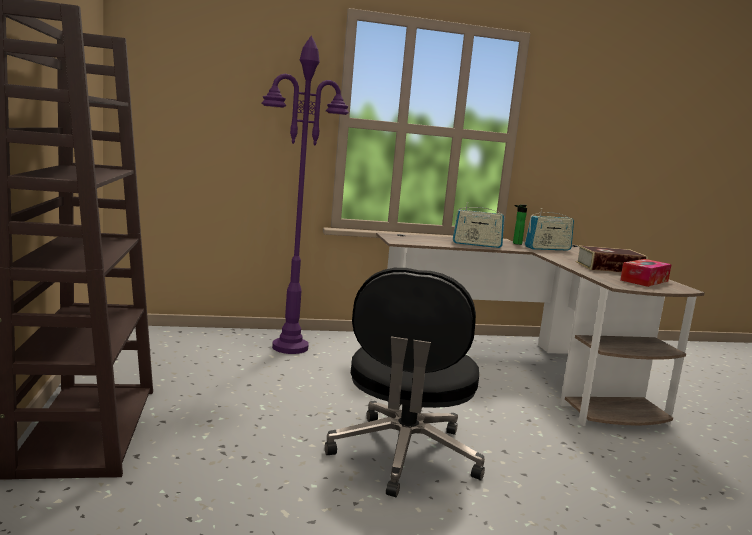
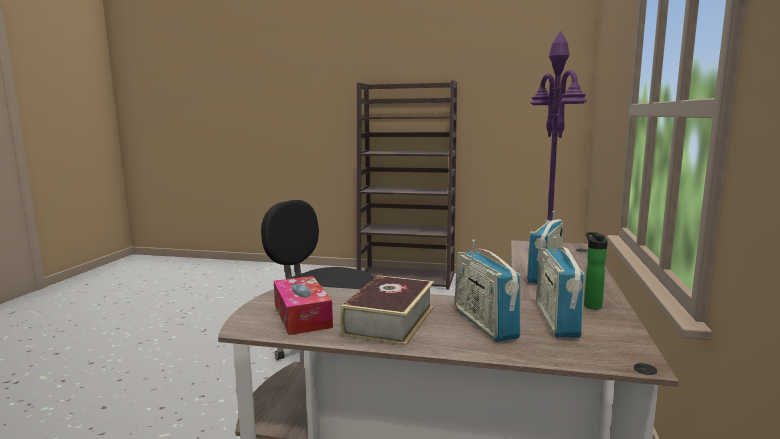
camera: 115 degrees right, 0 degrees up
none -> radio [455,239,521,342]

